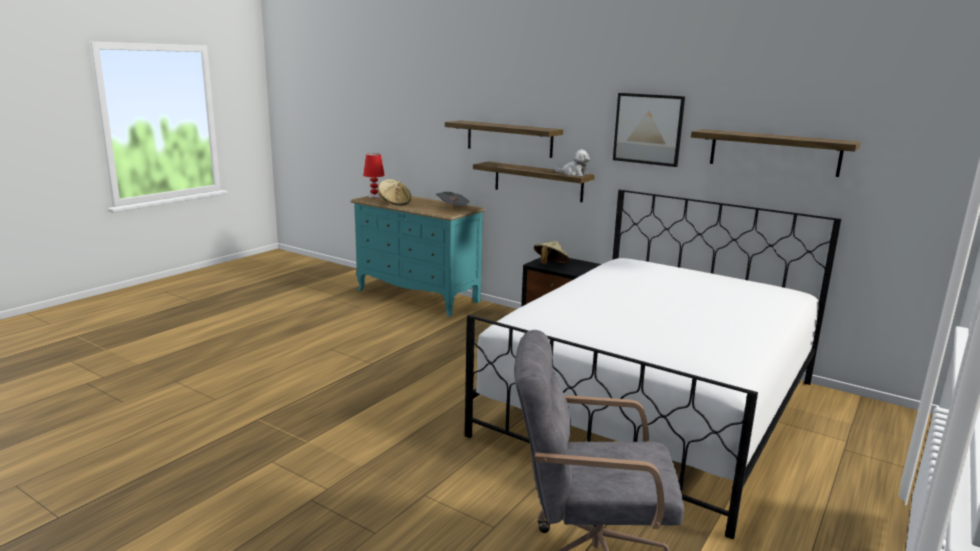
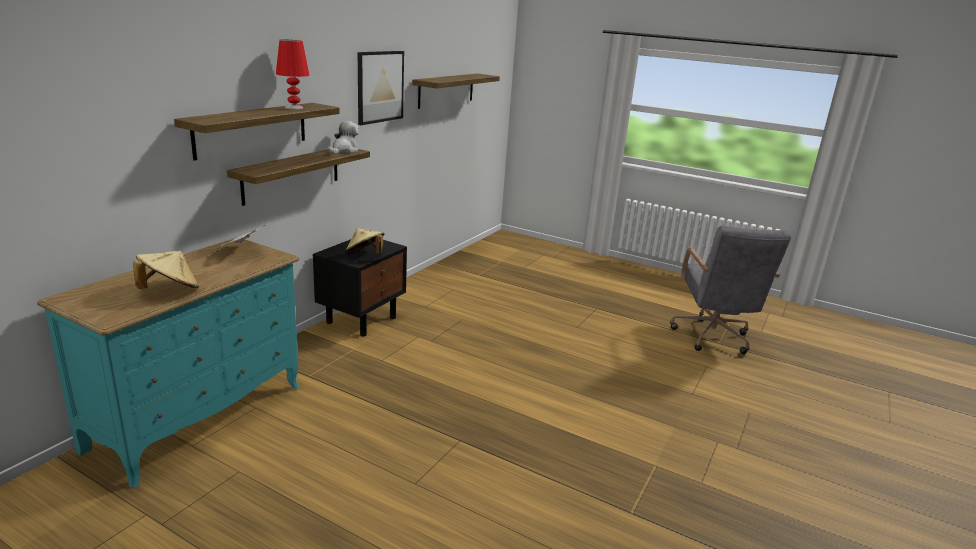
camera: 95 degrees left, 5 degrees up
red table lamp [363,153,385,198] -> red table lamp moved to [276,39,310,110]
white bed [465,189,841,539] -> none

